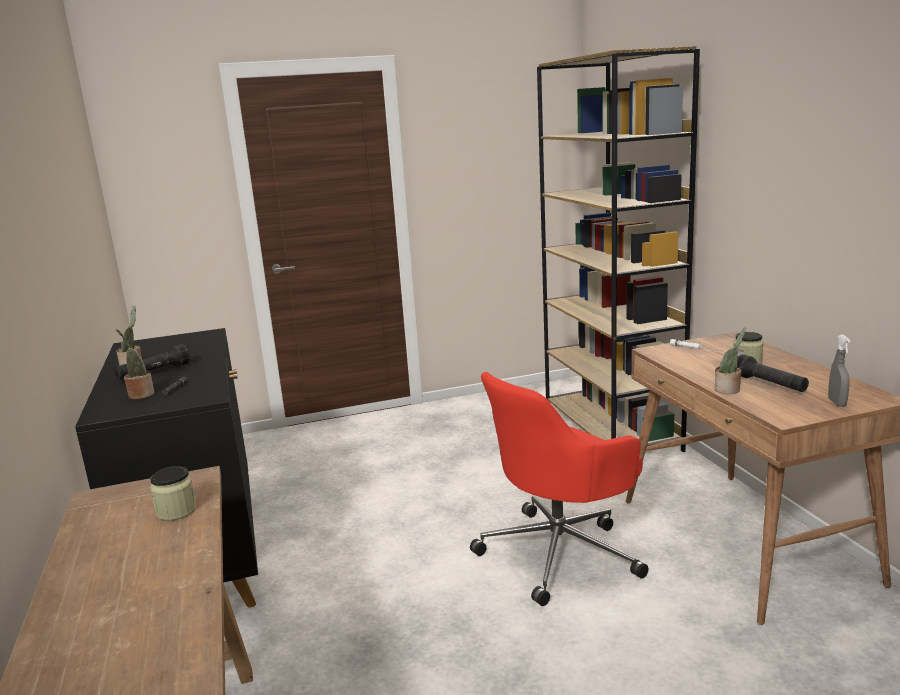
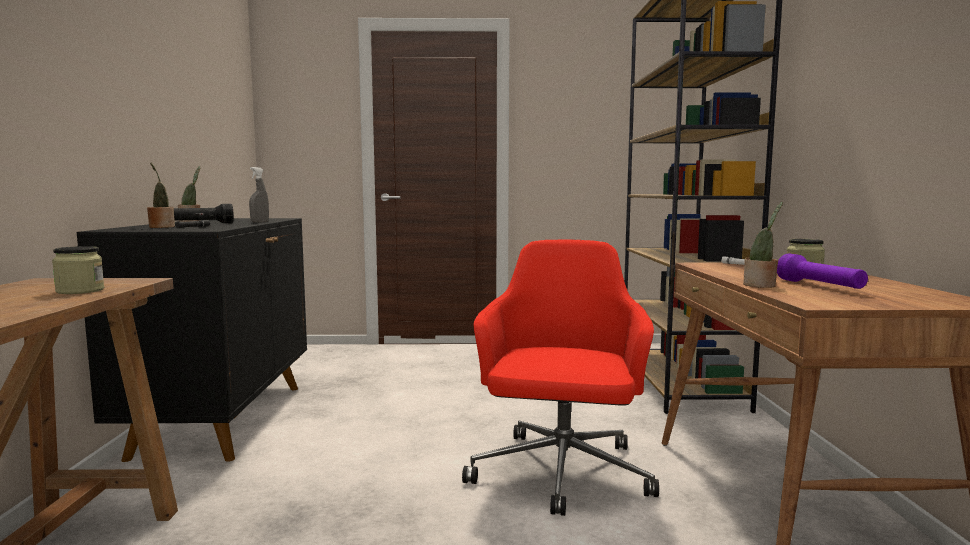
camera: 15 degrees right, 10 degrees down
red office chair [470,372,648,606] -> red office chair turned 120 degrees clockwise [462,239,659,516]
black flashlight [737,354,809,392] -> purple flashlight [777,253,868,289]
grey spray bottle [828,335,851,407] -> grey spray bottle moved to [249,167,269,223]

